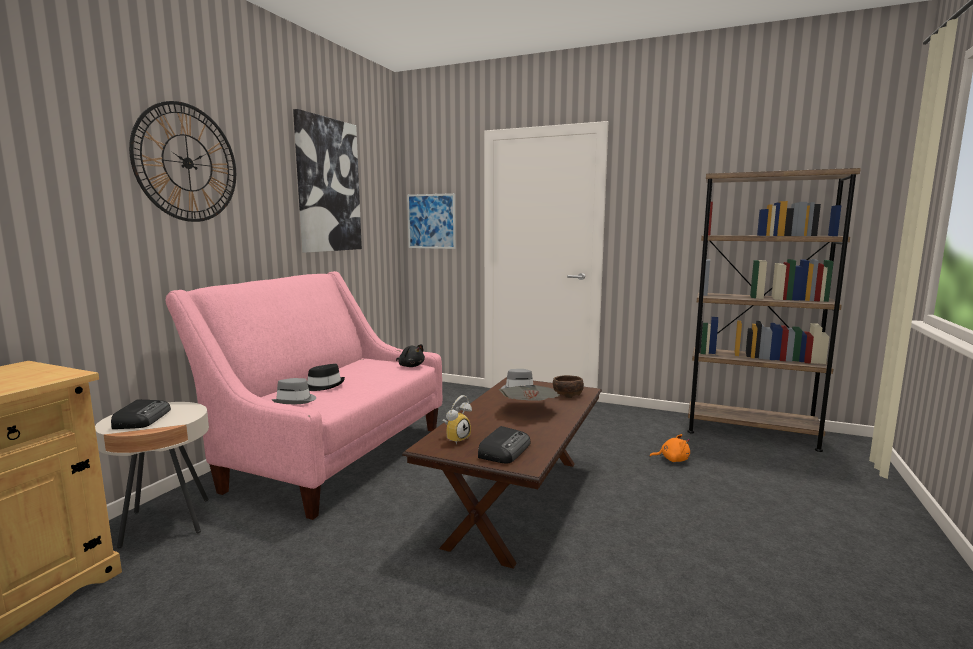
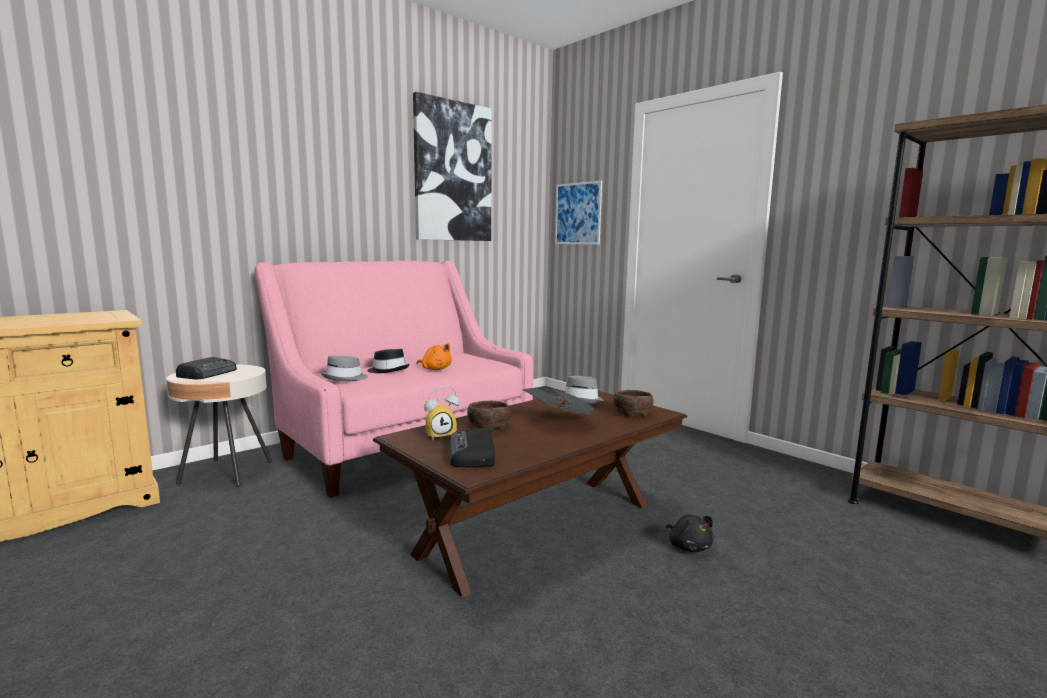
camera: 25 degrees right, 0 degrees up
wall clock [129,101,236,222] -> none
black plush toy [396,344,425,367] -> black plush toy moved to [666,515,714,552]
radio [478,426,531,463] -> radio turned 120 degrees clockwise [449,427,495,467]
orange plush toy [649,434,690,462] -> orange plush toy moved to [416,343,452,370]
none -> brown bowl [467,401,510,430]

